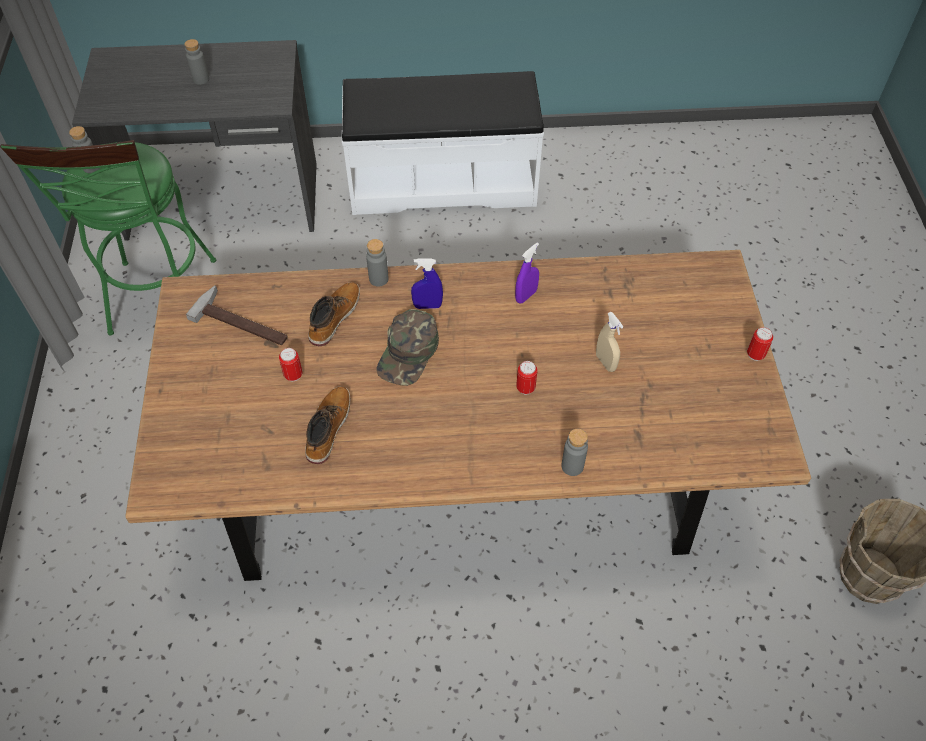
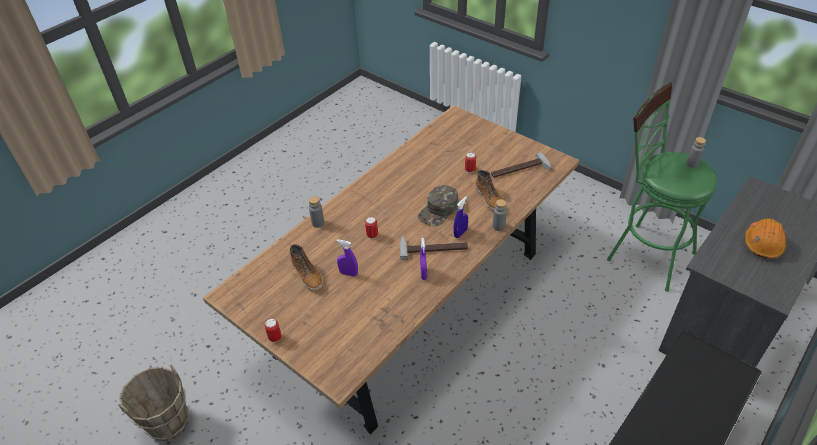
camera: 135 degrees right, 10 degrees down
grey bottle [184,39,209,85] -> orange hard hat [745,219,786,258]
boot [305,386,350,464] -> boot moved to [290,244,323,291]
green cap [377,309,439,386] -> green cap turned 120 degrees counterclockwise [418,185,459,226]
beige spray bottle [596,312,623,372] -> purple spray bottle [336,239,358,277]
none -> hammer [400,235,468,260]

